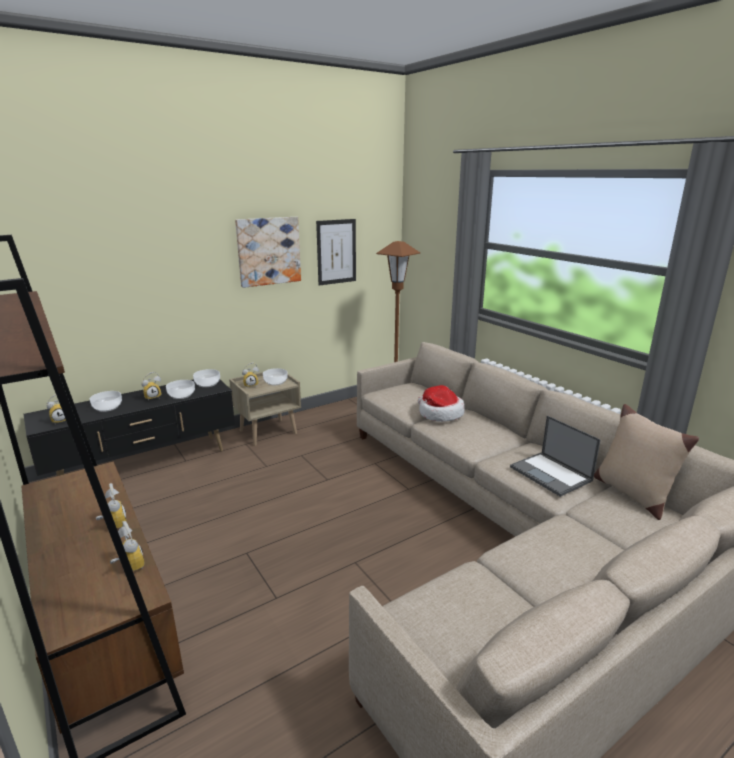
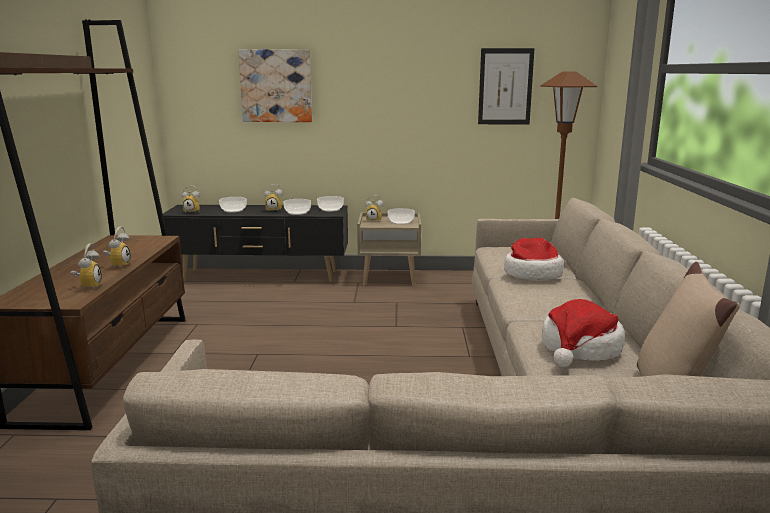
camera: 35 degrees right, 5 degrees down
picture [235,217,301,288] -> picture moved to [238,49,312,122]
laptop [510,415,601,497] -> hat [542,299,625,367]

